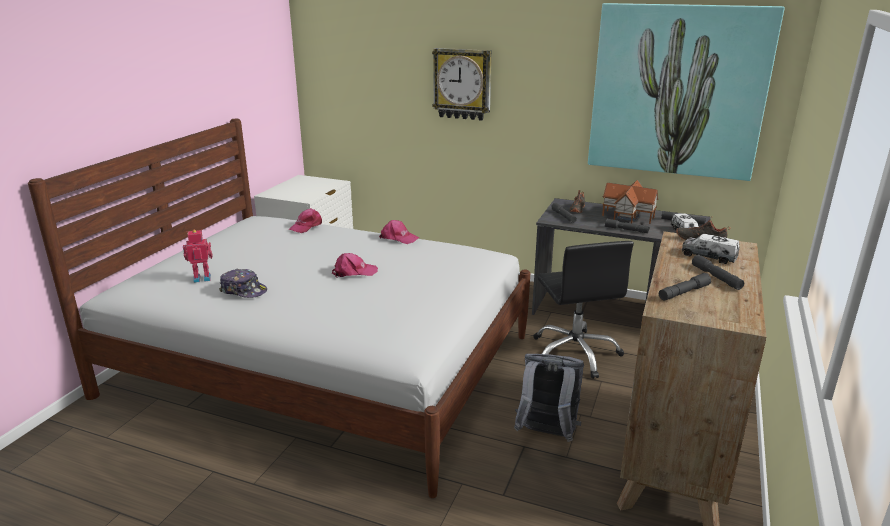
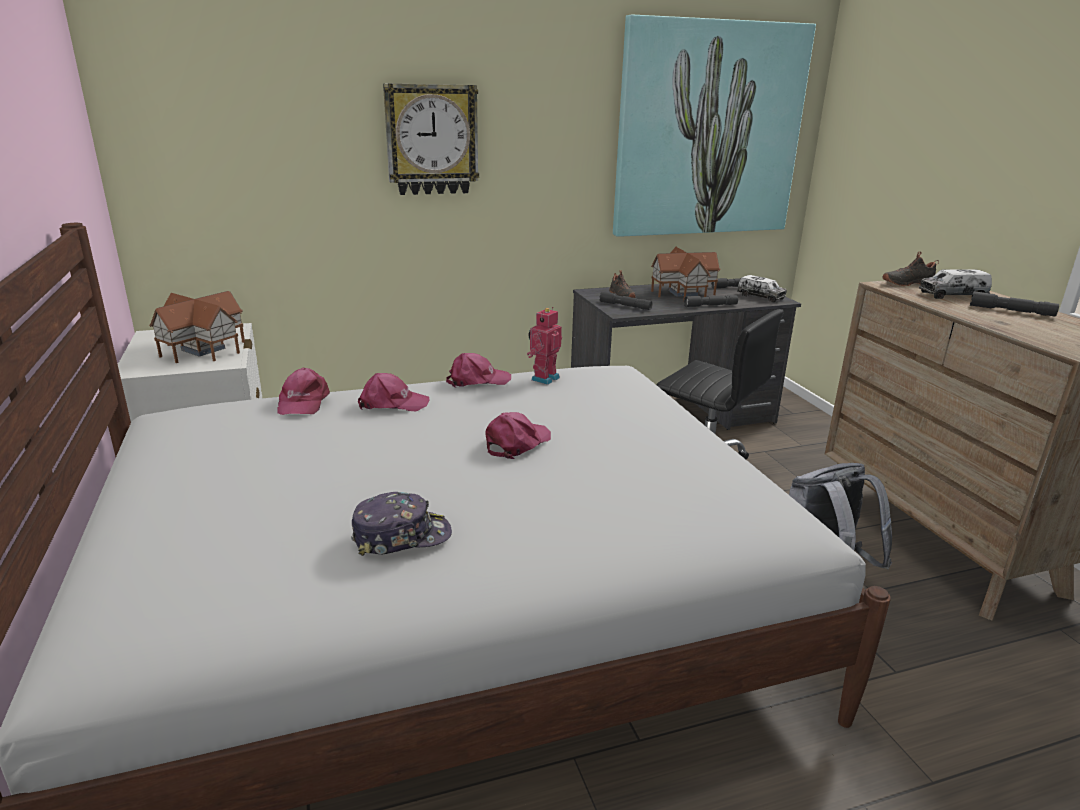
camera: 40 degrees left, 0 degrees up
toy robot [183,230,213,283] -> toy robot moved to [527,307,562,385]
grey flashlight [659,273,711,301] -> none
none -> toy house [149,291,245,363]
none -> pink cap [358,373,430,412]

